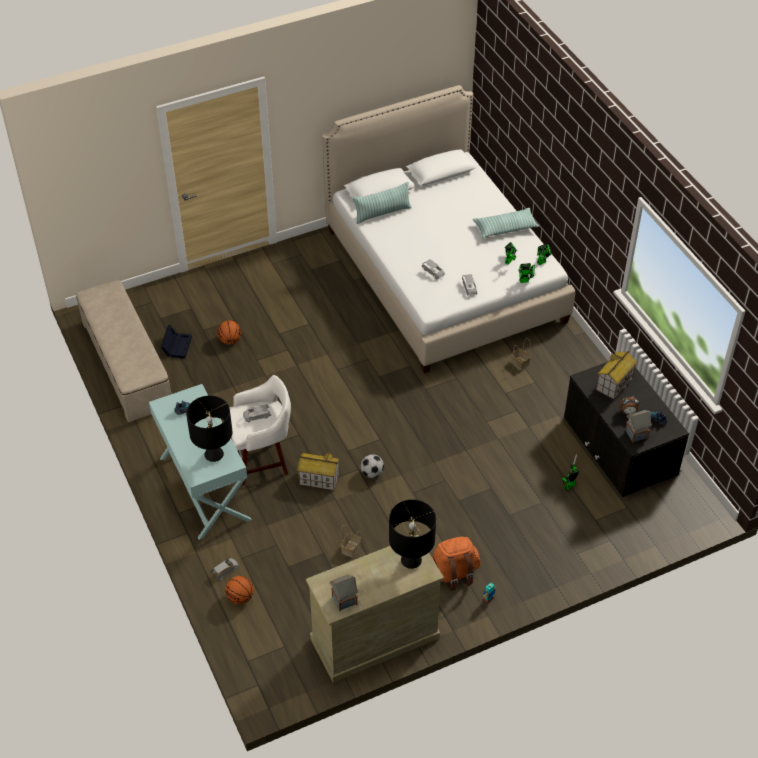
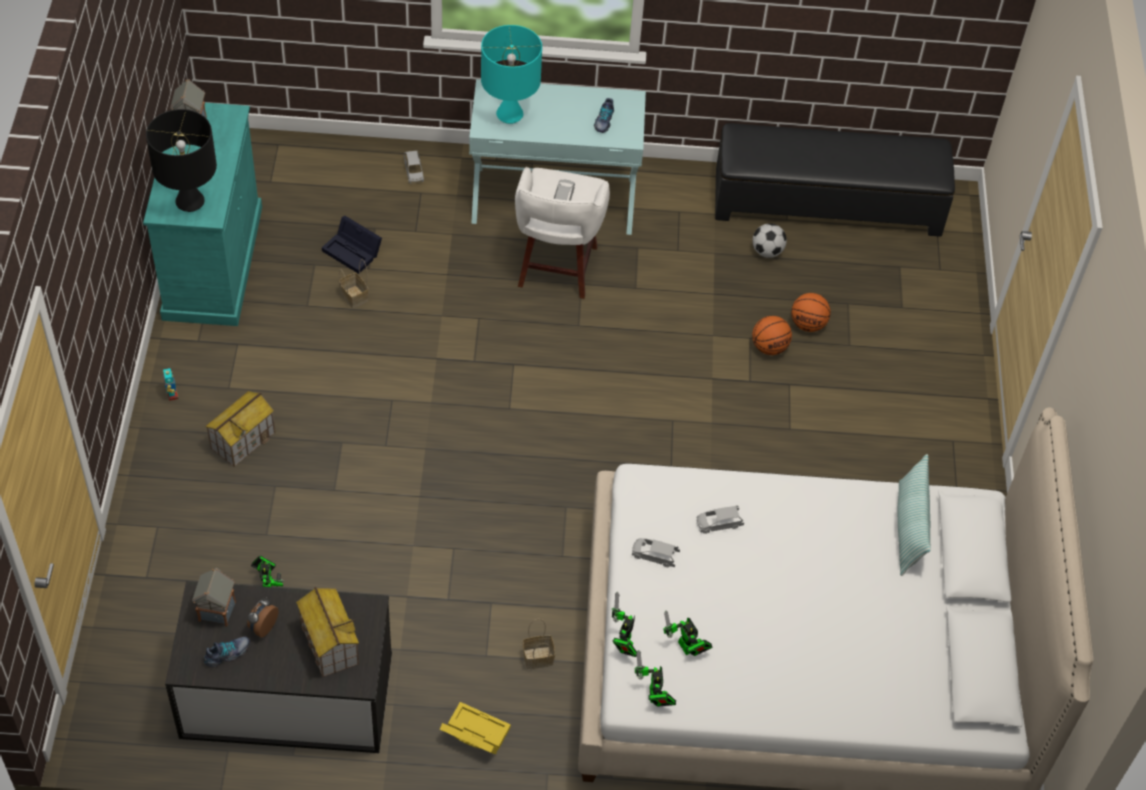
camera: 115 degrees right, 5 degrees up
beige bench [76,280,171,422] -> black bench [715,123,955,237]
black storage box [161,325,192,359] -> black storage box moved to [322,216,382,274]
black table lamp [186,396,232,462] -> turquoise table lamp [481,25,542,124]
basketball [225,576,254,604] -> basketball moved to [752,316,792,355]
toy house [297,452,339,490] -> toy house moved to [205,391,275,467]
beige dresser [306,535,444,683] -> turquoise dresser [143,103,262,326]
football [361,454,384,478] -> football moved to [752,223,787,258]
orange backpack [432,537,481,591] -> none
pillow [473,208,539,238] -> none
none -> yellow storage box [440,702,511,754]

